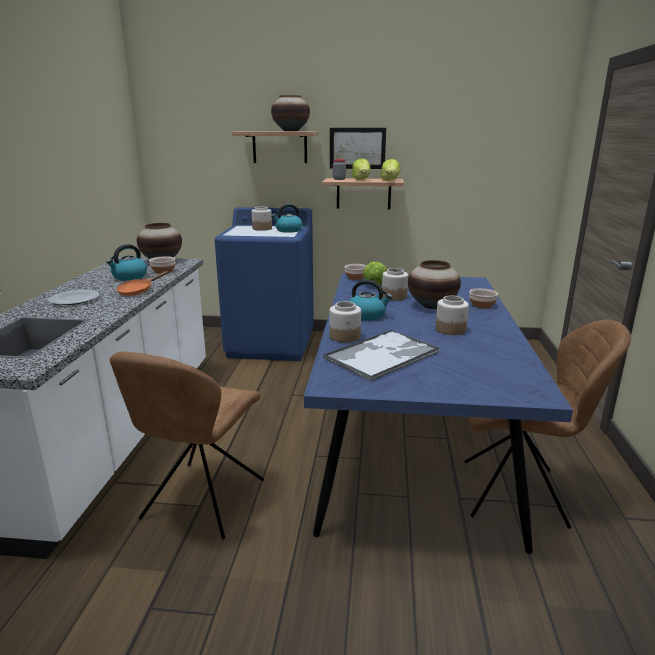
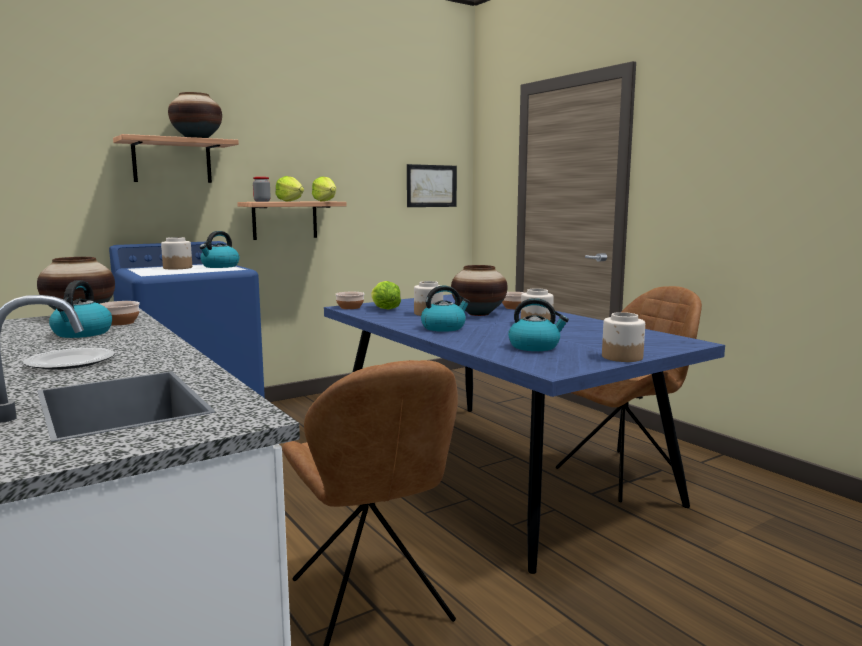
camera: 40 degrees left, 10 degrees down
orange frying pan [116,271,169,296] -> none
tray [323,330,439,382] -> kettle [508,298,569,351]
jar [329,301,361,342] -> jar moved to [602,312,645,362]
picture [330,128,386,169] -> picture moved to [407,164,457,207]

